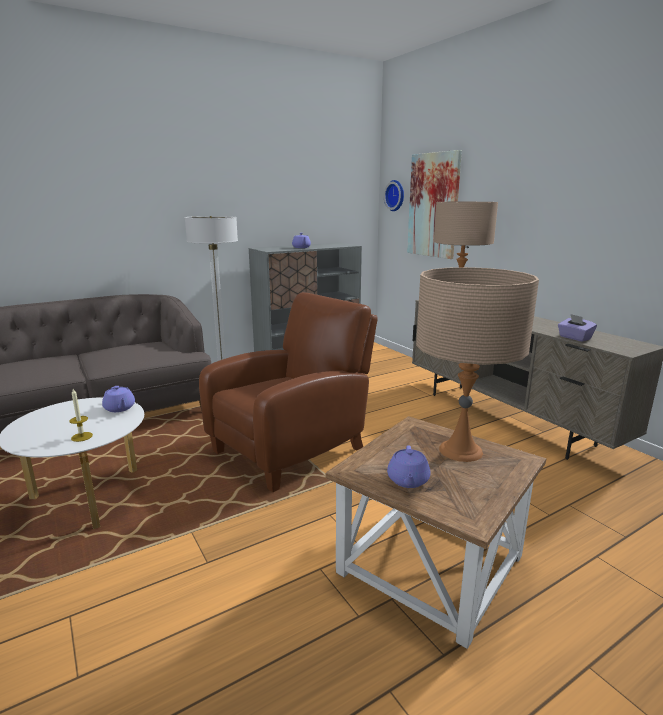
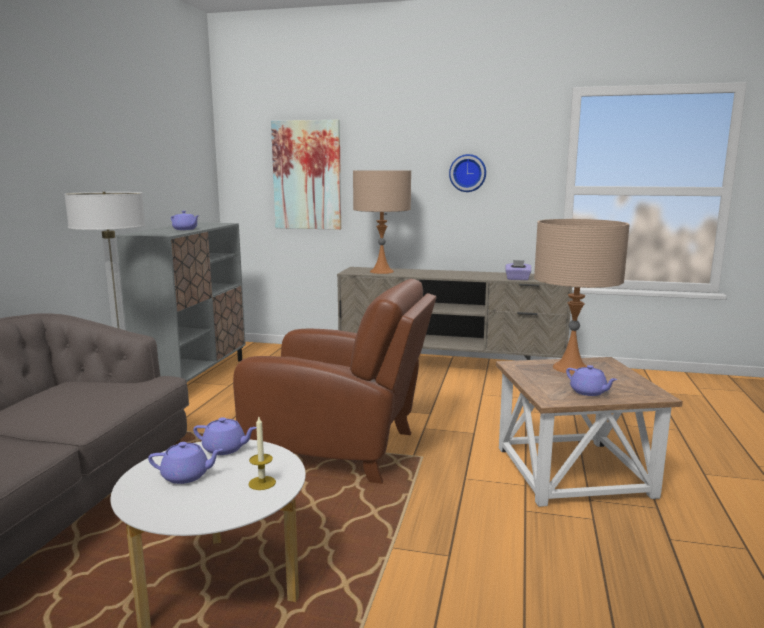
camera: 45 degrees left, 5 degrees down
brown armchair [199,292,378,492] -> brown armchair turned 105 degrees clockwise [233,279,436,484]
wall clock [384,180,404,211] -> wall clock moved to [449,154,486,192]
none -> purple teapot [148,442,223,484]

